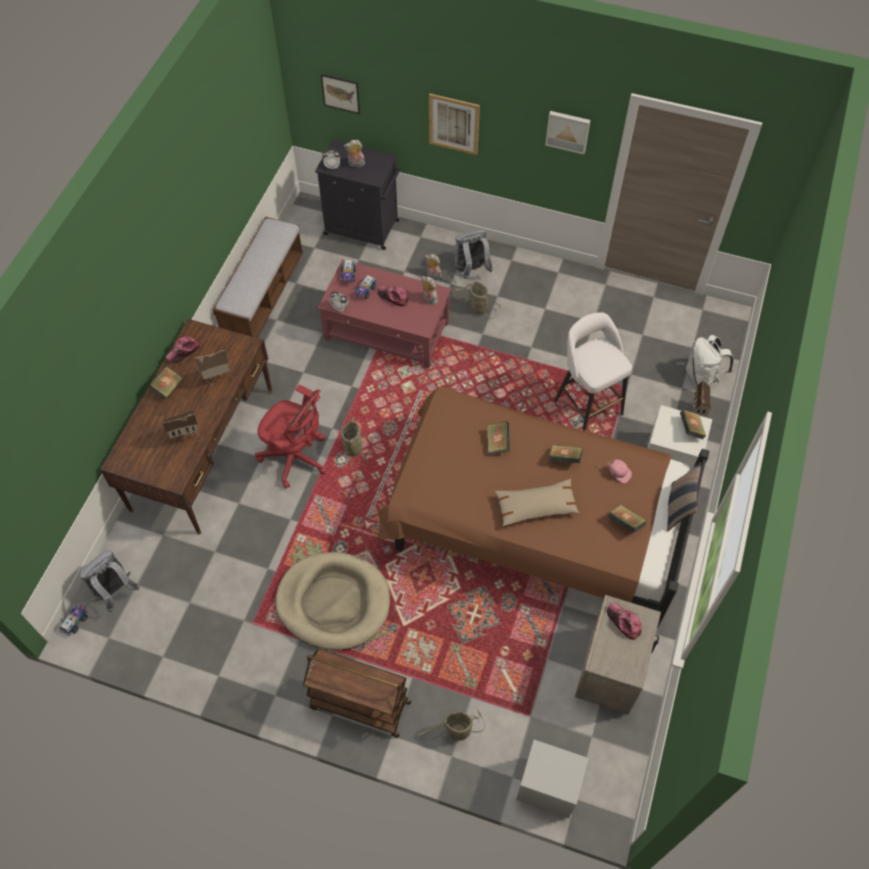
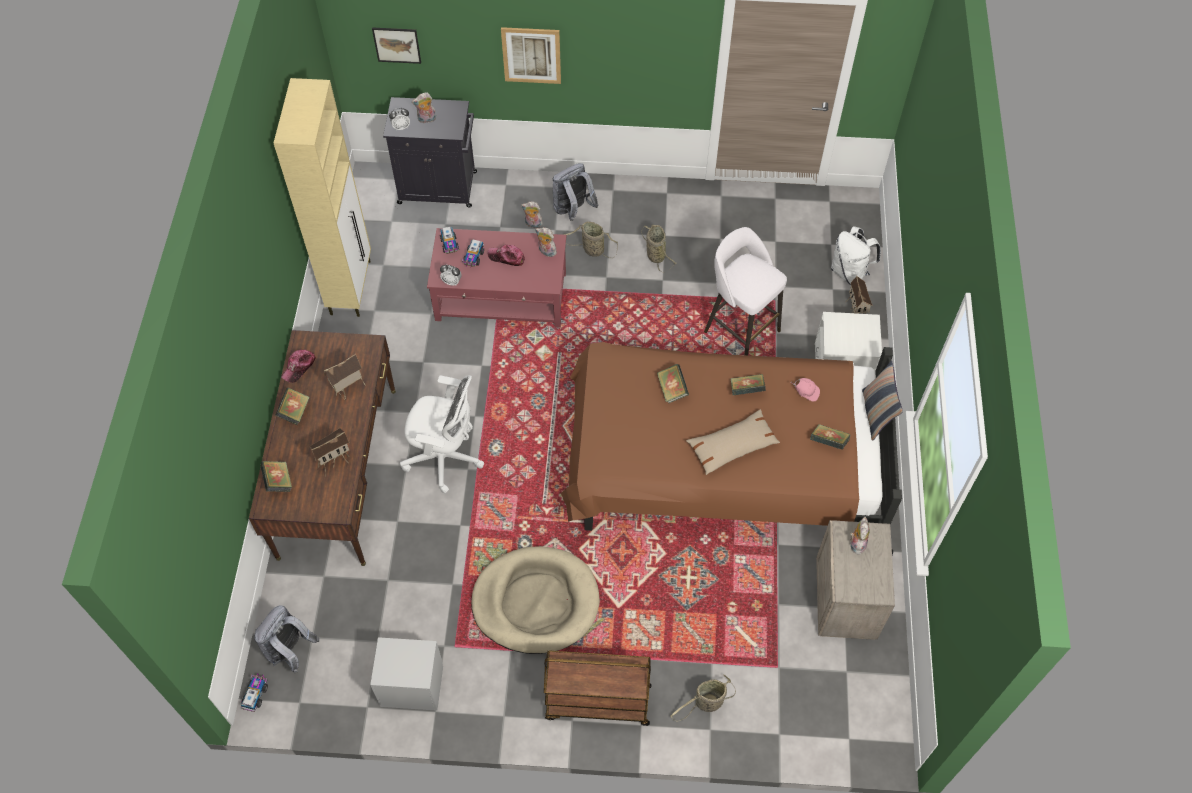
camera: 15 degrees left, 0 degrees up
bench [212,217,303,338] -> beige cabinet [274,78,371,317]
red office chair [255,385,327,489] -> white office chair [400,375,484,494]
basket [341,417,367,467] -> basket moved to [641,225,676,273]
grey nightstand [516,740,589,818] -> grey nightstand moved to [370,637,443,711]
picture [545,111,590,154] -> none
cap [607,602,642,640] -> plush toy [850,517,870,555]
book [680,410,706,439] -> book moved to [260,461,292,492]

